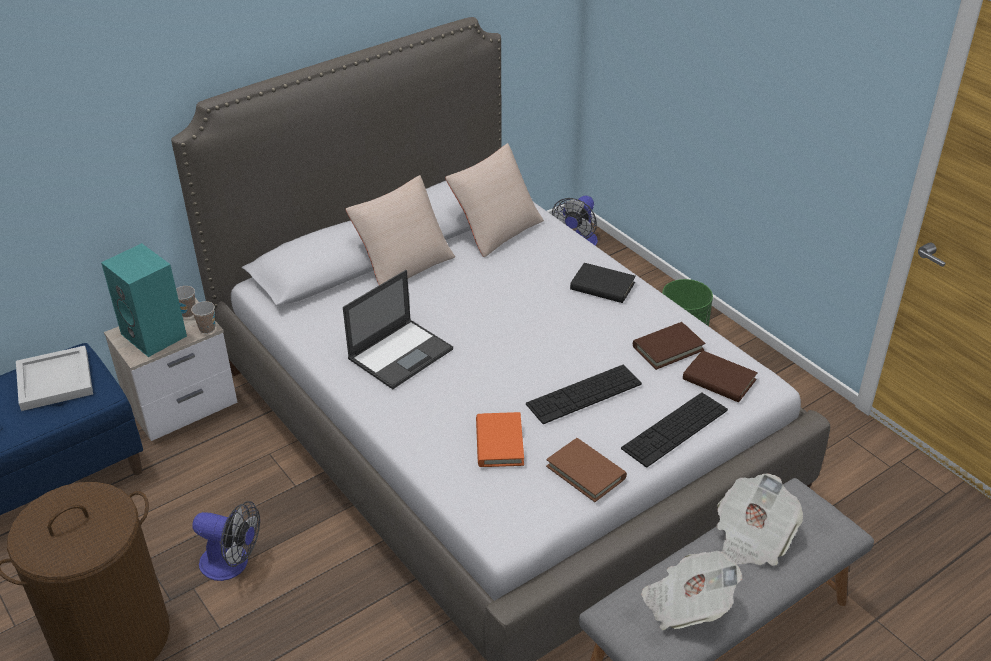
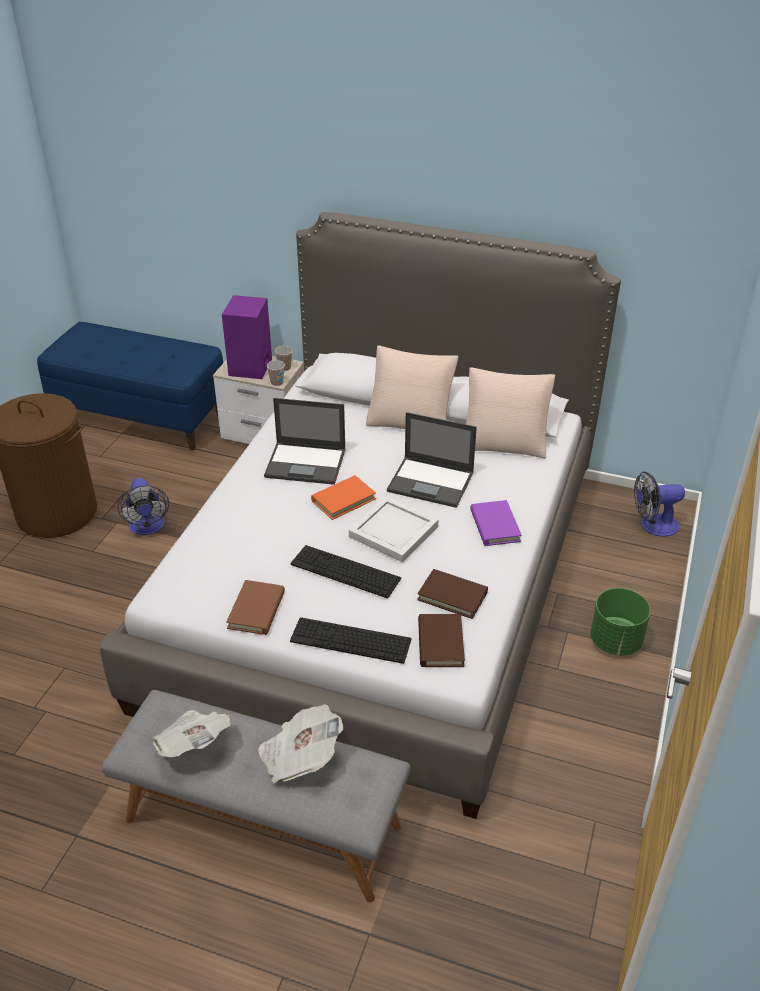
camera: 55 degrees right, 0 degrees up
white tray [16,346,93,411] -> white tray moved to [349,496,438,562]
turquoise speaker [101,243,187,357] -> purple speaker [222,295,272,379]
orange book [476,412,524,467] -> orange book moved to [311,475,376,520]
black book [570,263,636,303] -> purple book [470,500,522,546]
none -> laptop [387,412,477,508]

